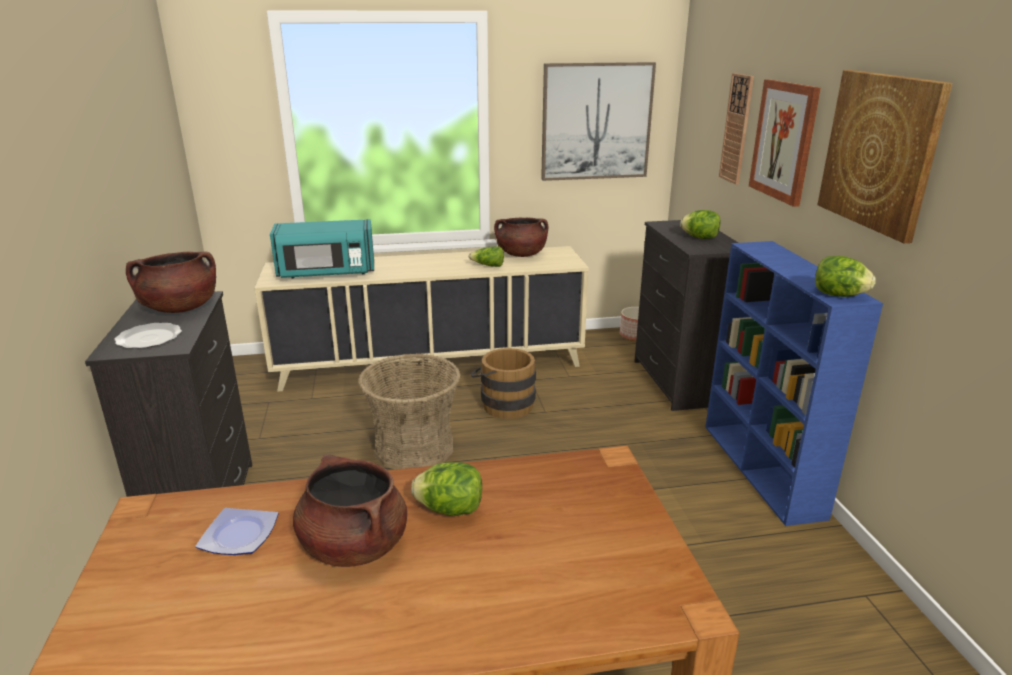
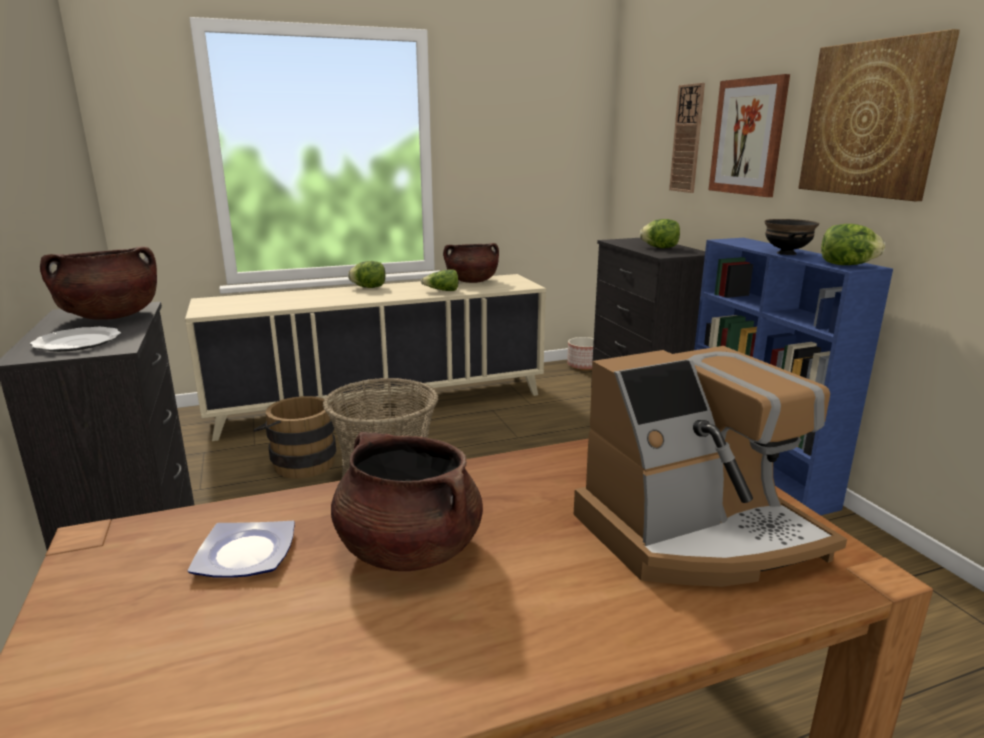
camera: 10 degrees left, 5 degrees down
turquoise microwave [270,219,374,278] -> none
lettuce [411,462,482,516] -> lettuce moved to [348,261,385,288]
brown bucket [471,348,536,419] -> brown bucket moved to [254,396,336,479]
picture [541,62,656,181] -> none
none -> coffee machine [573,346,847,587]
none -> black bowl [765,219,819,255]

